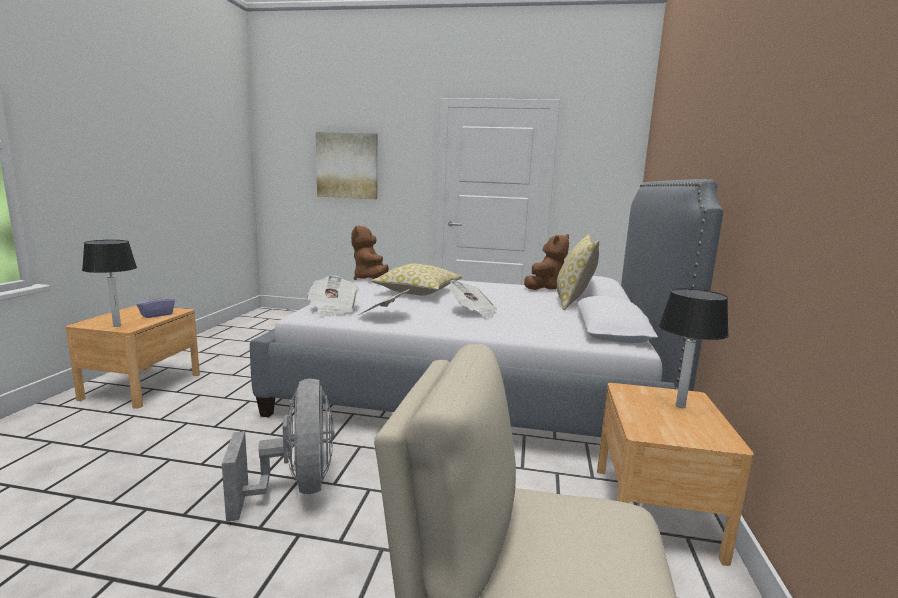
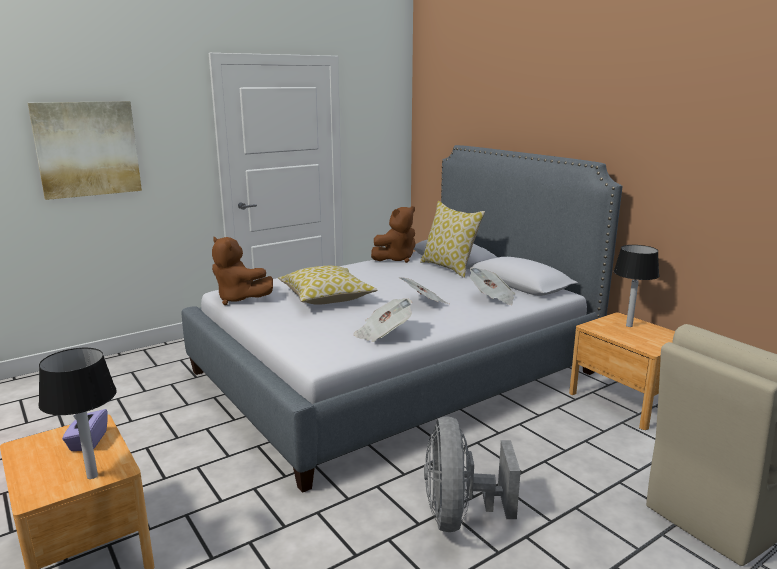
camera: 45 degrees left, 5 degrees up
grey fan [222,379,334,522] -> grey fan turned 120 degrees counterclockwise [424,417,521,532]
newspaper [307,275,359,317] -> newspaper moved to [469,267,515,305]
brown plush toy [524,234,569,290] -> brown plush toy turned 60 degrees clockwise [371,206,415,263]

